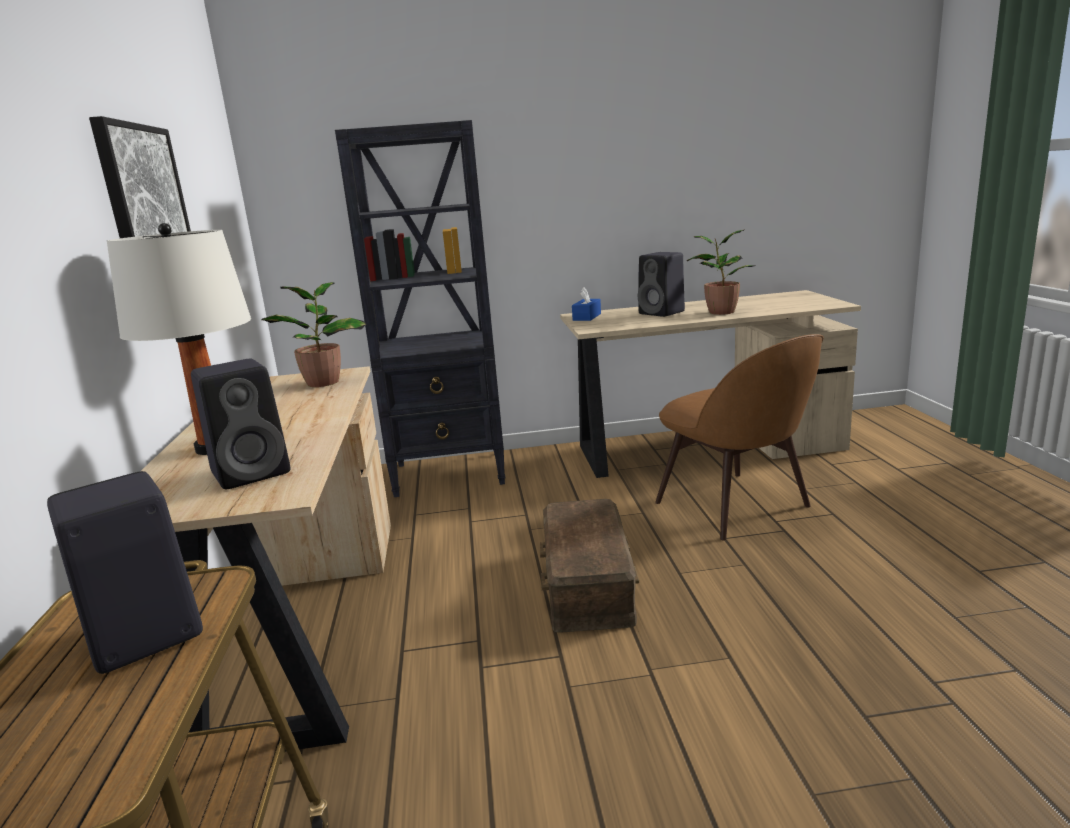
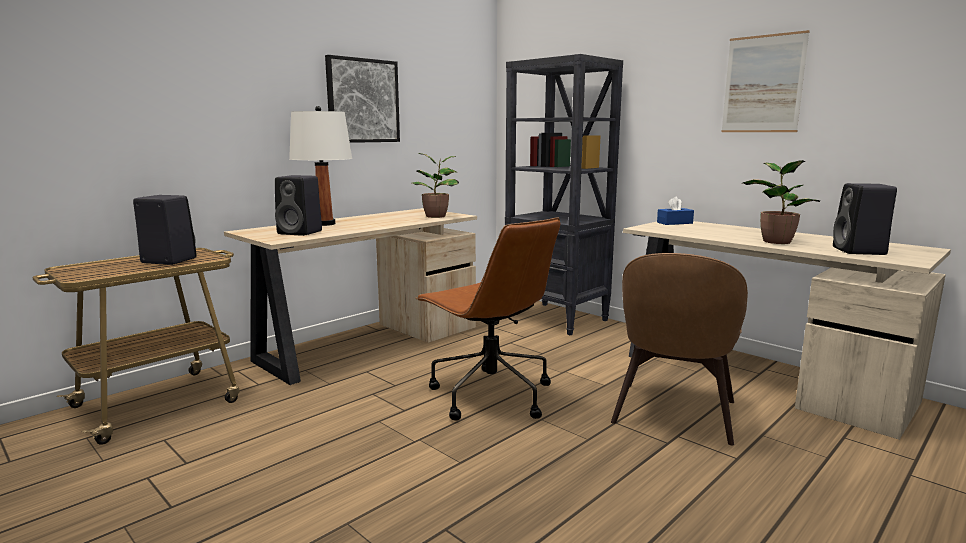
camera: 50 degrees right, 5 degrees down
brown storage box [540,499,639,633] -> brown office chair [416,217,560,421]
black speaker [638,252,685,317] -> black speaker moved to [833,183,897,255]
none -> picture [721,30,810,132]

